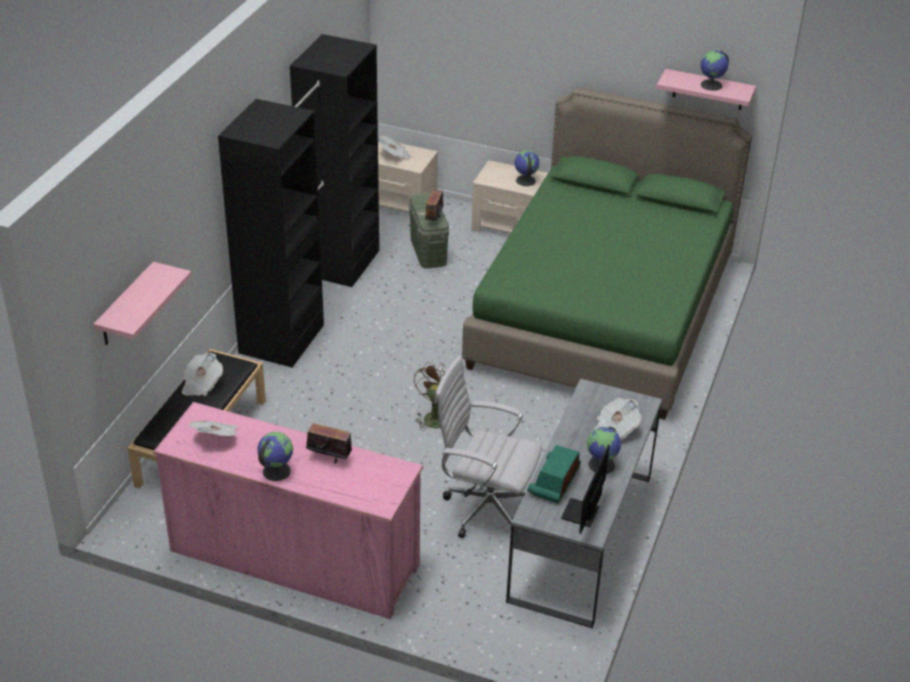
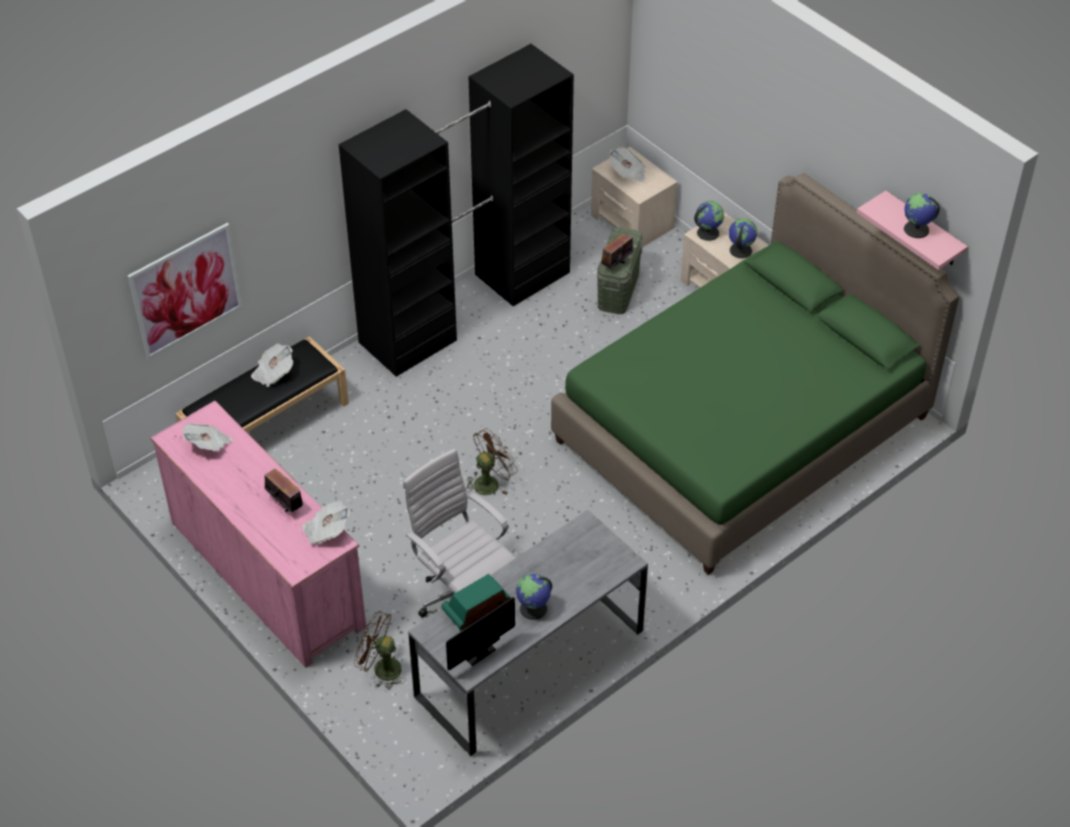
camera: 30 degrees right, 10 degrees up
pink shelf [93,262,192,345] -> picture [127,223,243,360]
globe [258,432,293,481] -> globe moved to [694,201,724,241]
newspaper [593,398,641,440] -> newspaper moved to [302,501,350,545]
none -> brown fan [354,611,406,689]

